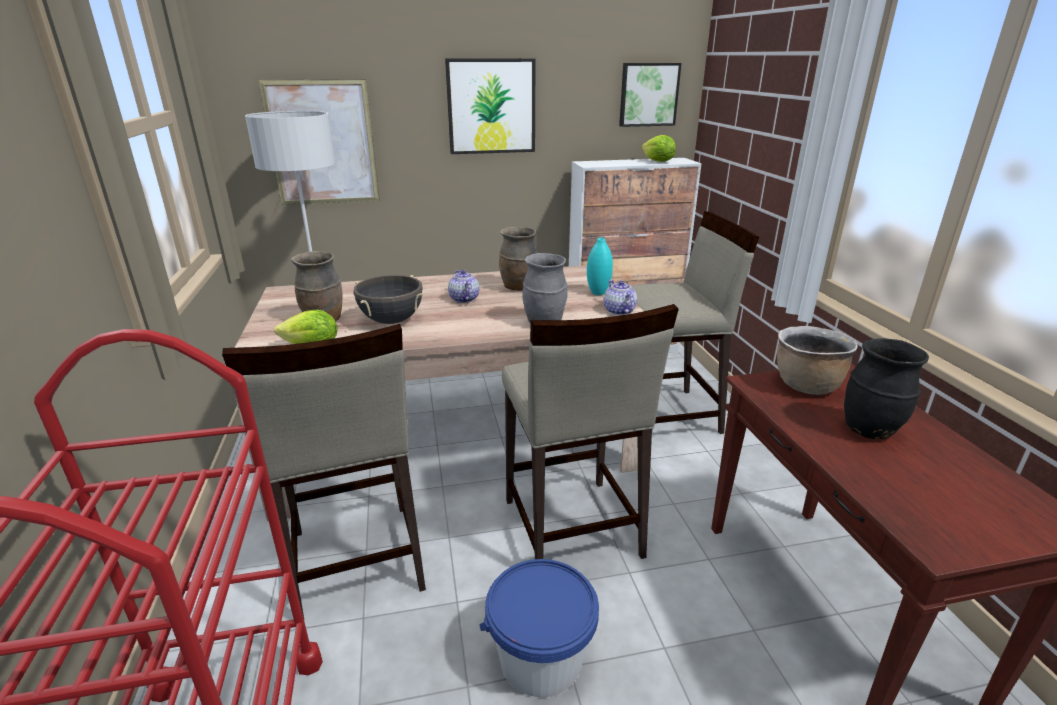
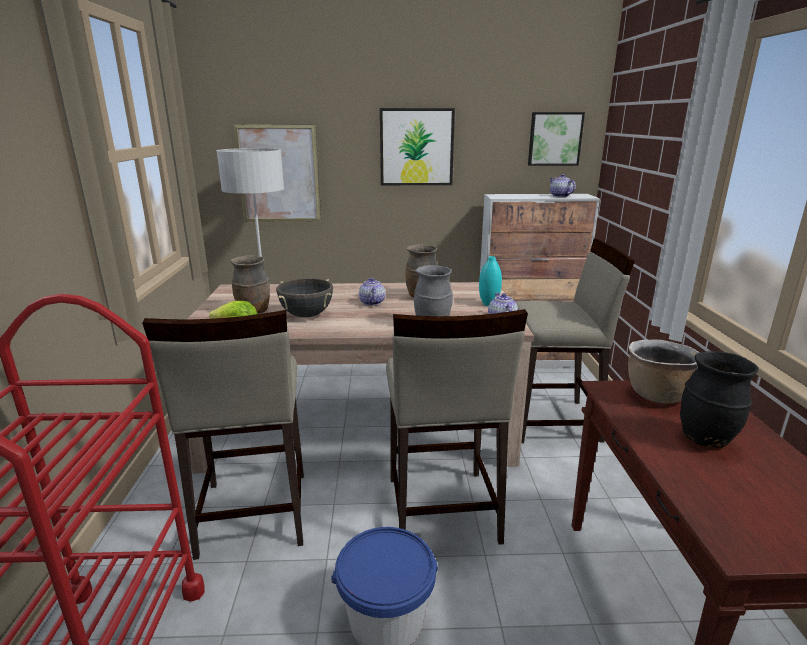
camera: 10 degrees right, 5 degrees down
lettuce [641,135,676,162] -> teapot [550,174,576,197]

